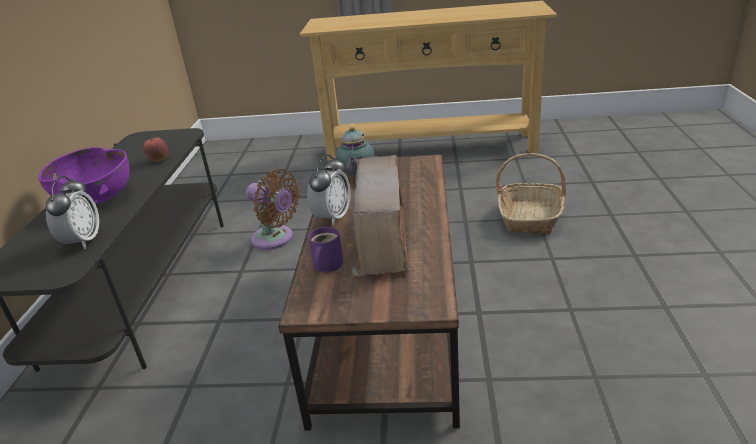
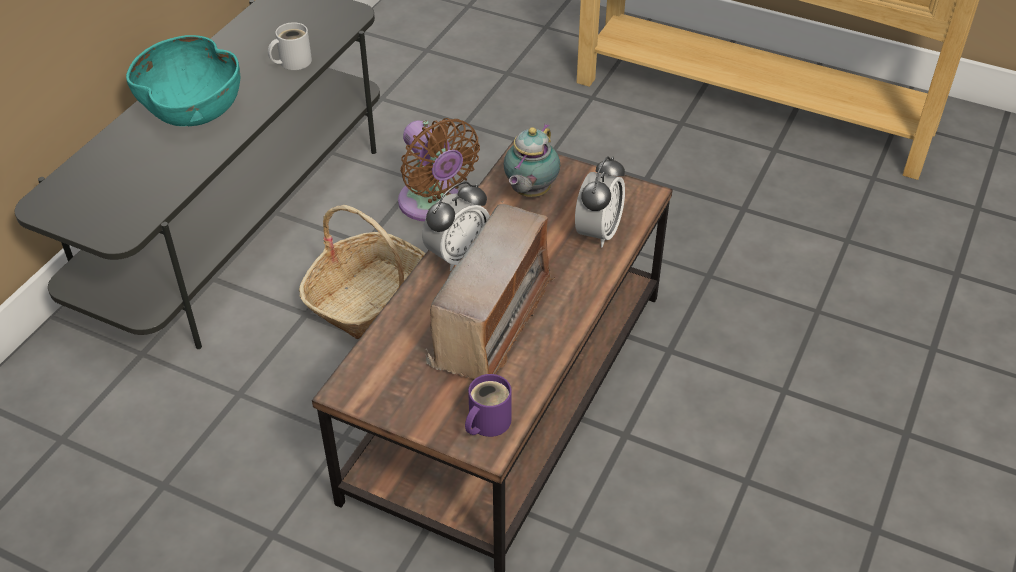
camera: 20 degrees right, 15 degrees up
purple bowl [38,147,130,204] -> turquoise bowl [126,35,240,126]
alarm clock [46,176,99,249] -> alarm clock moved to [575,156,625,247]
apple [143,138,168,162] -> white mug [268,22,312,70]
purple mug [308,227,343,272] -> purple mug moved to [465,374,512,437]
basket [496,153,566,234] -> basket moved to [299,205,426,339]

